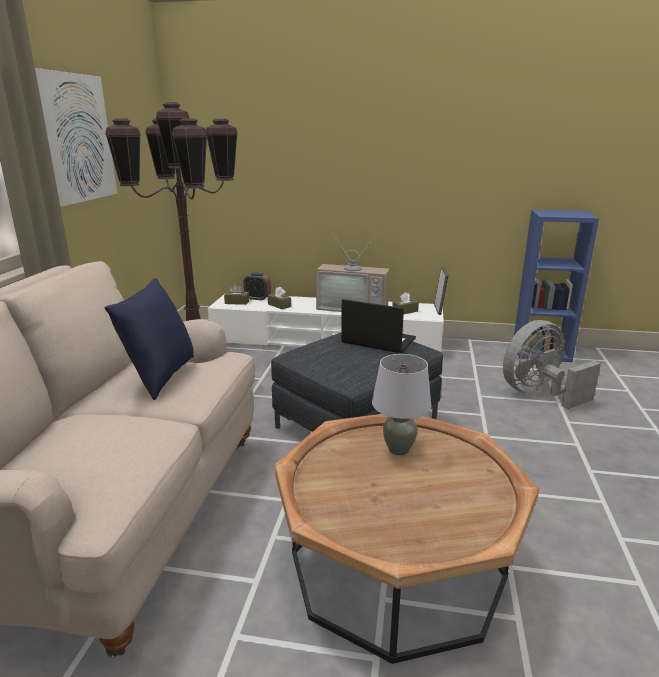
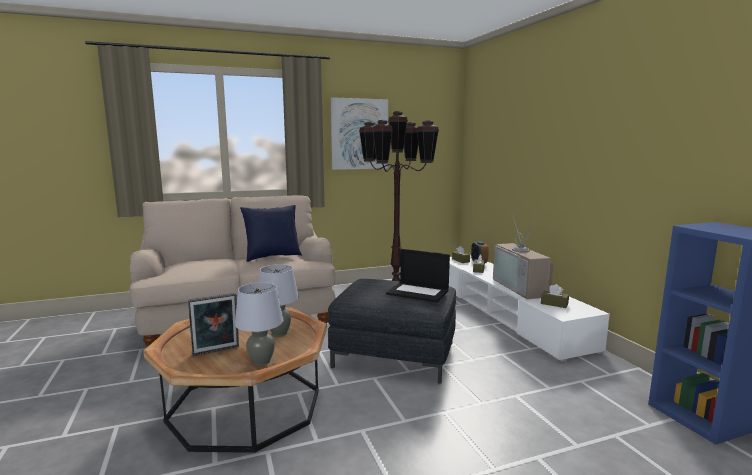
camera: 60 degrees right, 10 degrees down
laptop [341,299,416,353] -> laptop turned 120 degrees clockwise [386,249,450,303]
picture frame [434,267,449,315] -> picture frame moved to [188,293,239,356]
grey fan [503,320,601,409] -> none
none -> grey table lamp [235,282,283,366]

